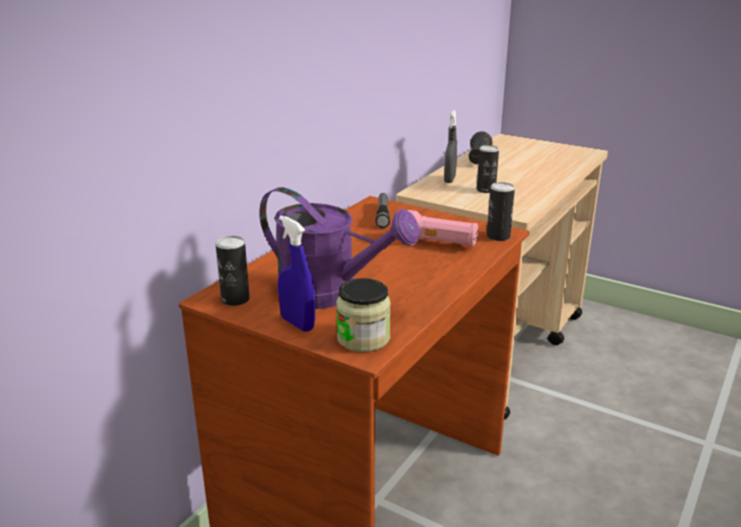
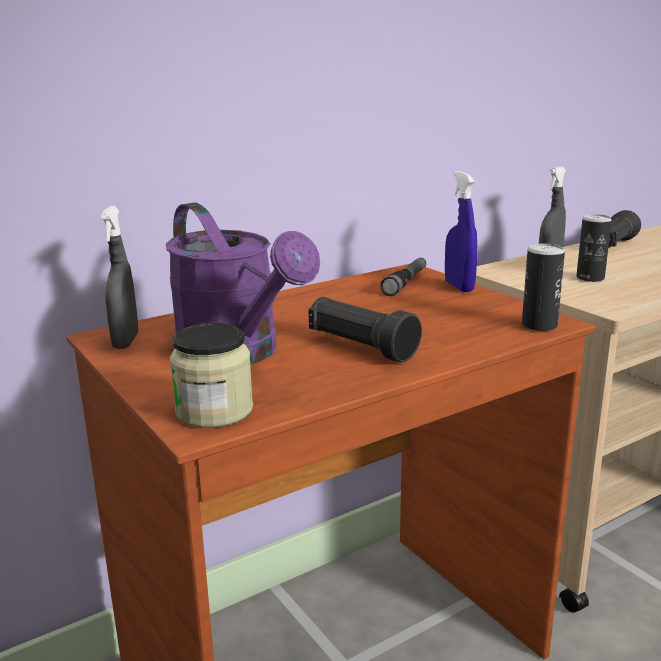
camera: 25 degrees right, 5 degrees down
can [216,236,250,306] -> grey spray bottle [101,206,138,349]
blue spray bottle [278,215,315,332] -> blue spray bottle moved to [445,171,477,292]
pink flashlight [407,210,478,246] -> none
none -> black flashlight [308,297,422,363]

